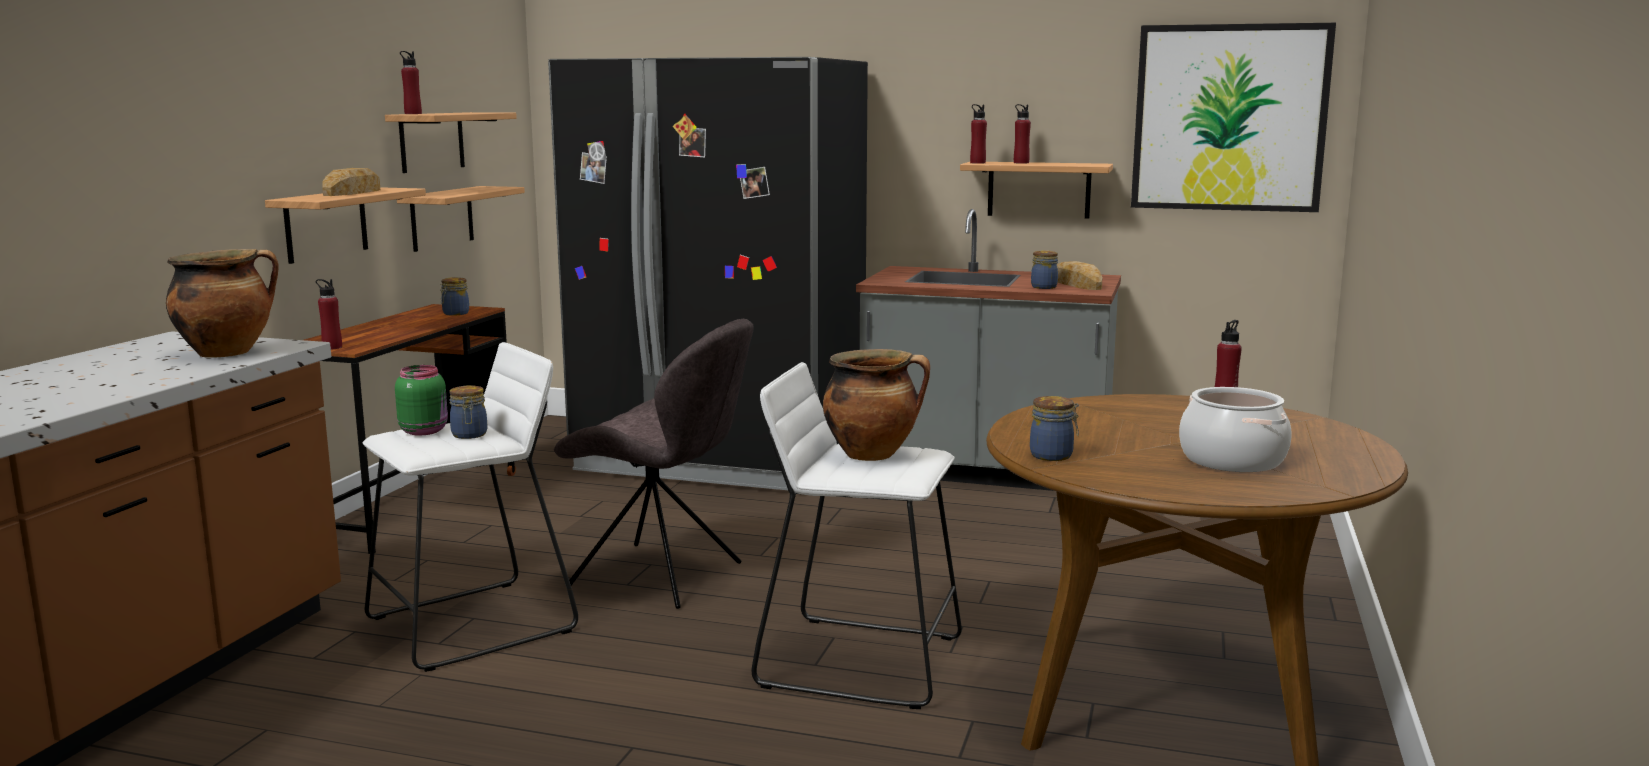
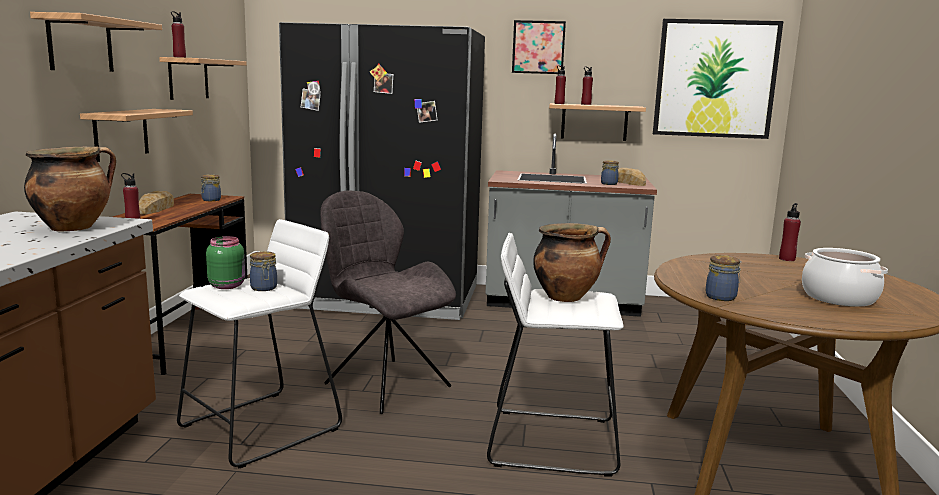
camera: 10 degrees left, 0 degrees up
bread [322,168,380,196] -> bread moved to [139,191,174,215]
shelf [397,186,525,252] -> shelf moved to [30,12,162,72]
grey chair [554,319,754,609] -> grey chair turned 150 degrees counterclockwise [321,191,456,414]
none -> picture [512,20,566,74]

